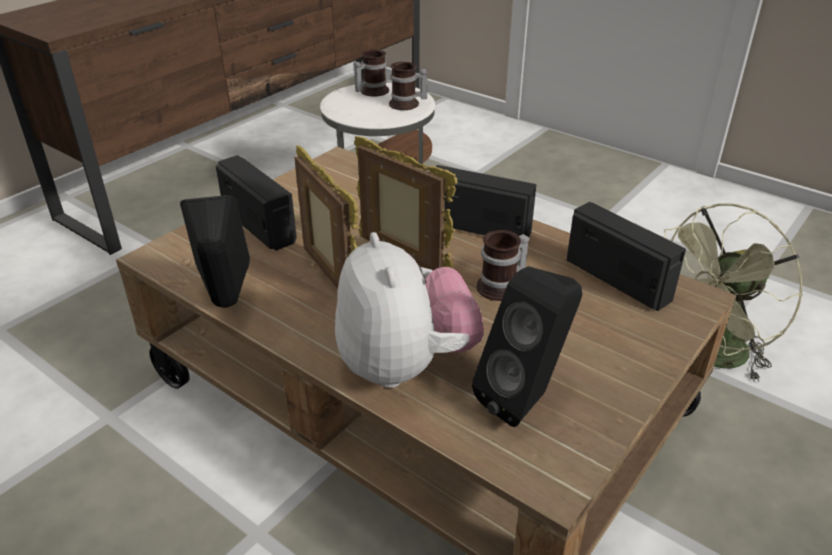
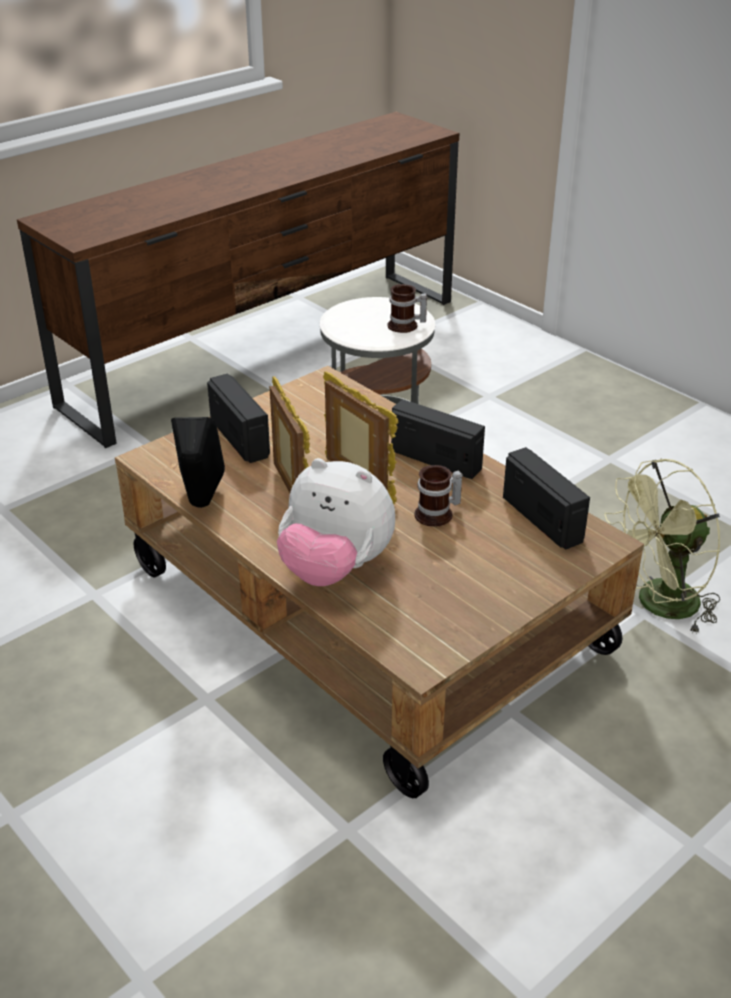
camera: 10 degrees right, 0 degrees up
plush toy [335,232,484,388] -> plush toy turned 120 degrees clockwise [277,458,395,586]
mug [354,50,389,97] -> none
black speaker [472,266,582,427] -> none

